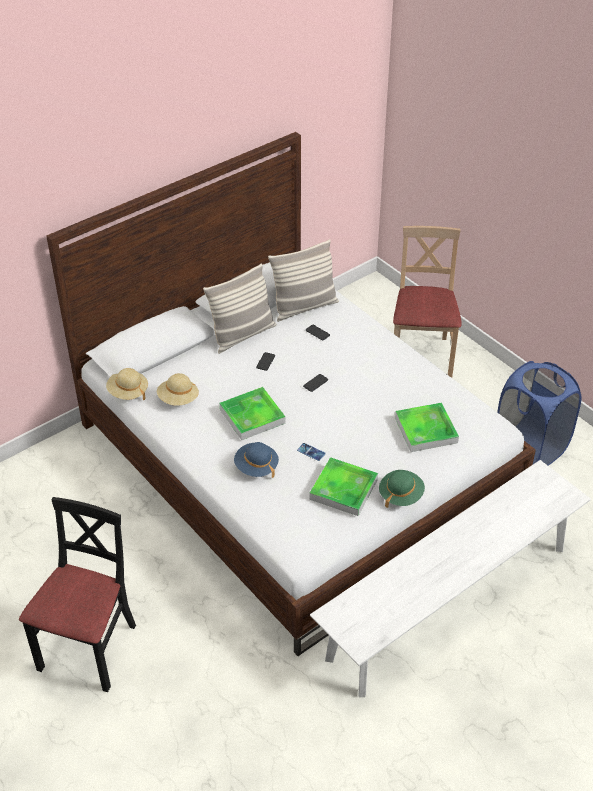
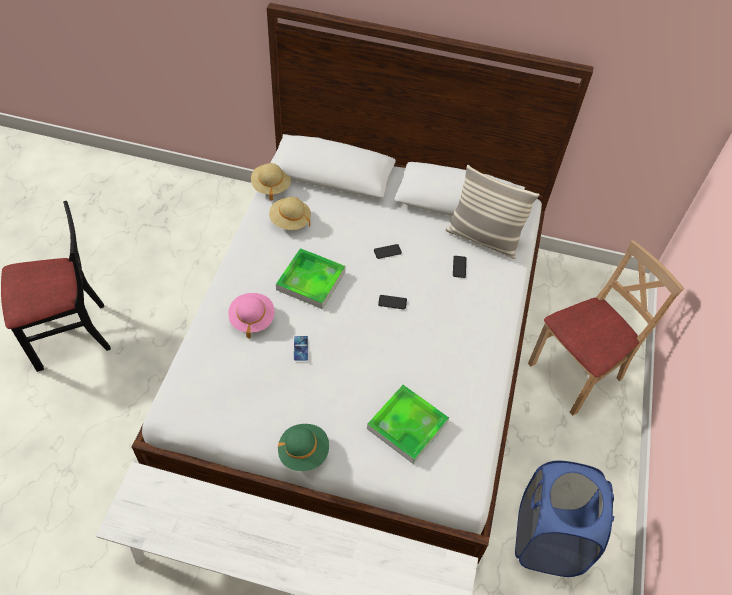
camera: 50 degrees right, 10 degrees up
pillow [203,263,277,354] -> none
blue hat [234,442,279,478] -> pink hat [228,293,275,338]
tray [310,457,378,516] -> none

